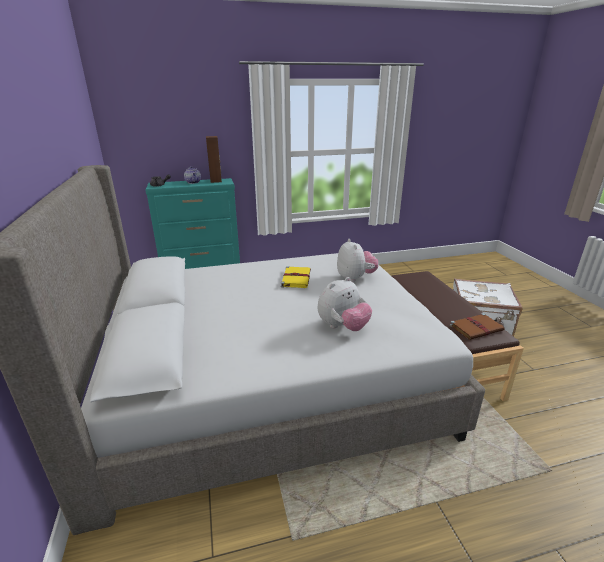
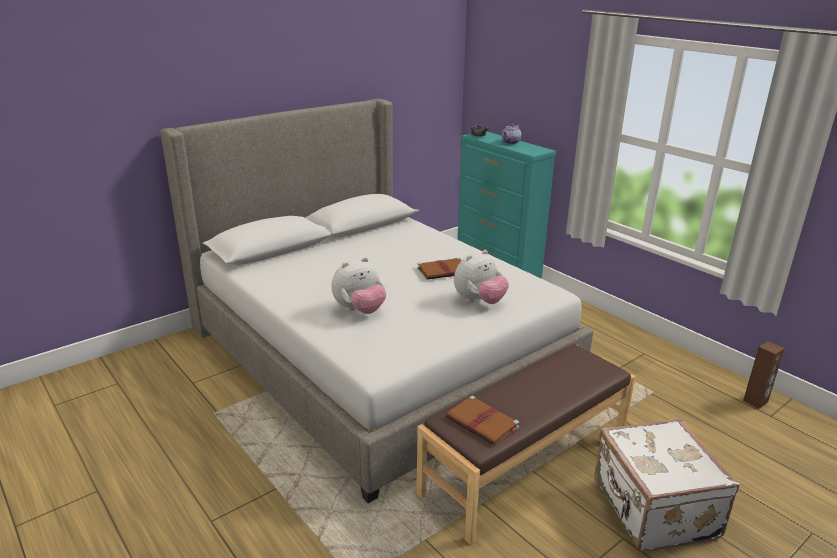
camera: 65 degrees right, 0 degrees up
brown speaker [206,136,222,183] -> brown speaker moved to [743,341,785,409]
yellow book [281,266,311,288] -> brown book [418,257,462,280]
plush toy [318,277,372,331] -> plush toy turned 60 degrees counterclockwise [331,257,386,314]

